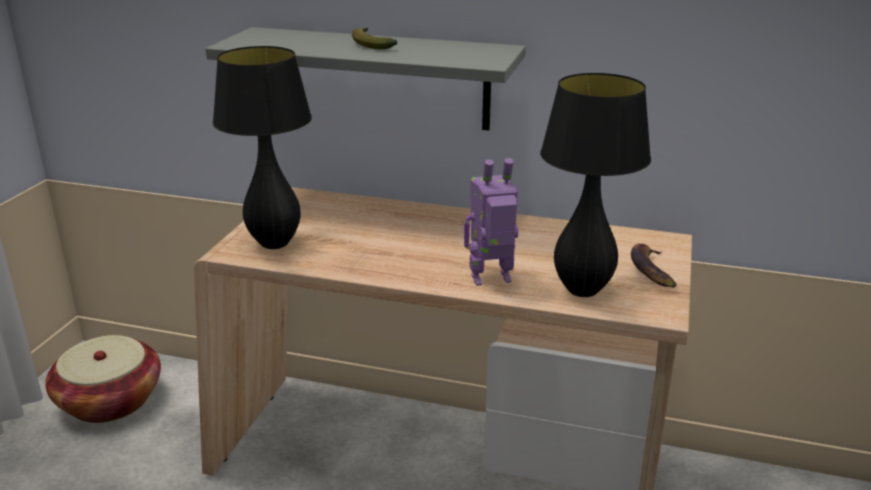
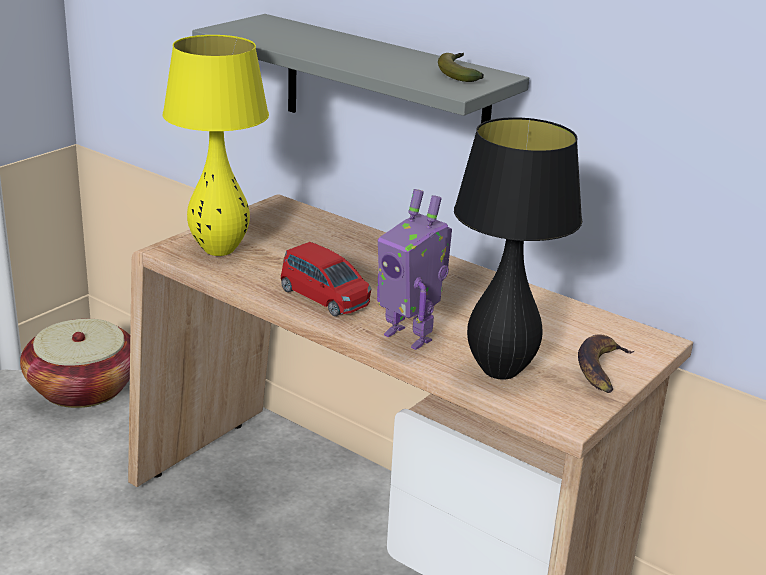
camera: 20 degrees right, 0 degrees up
black table lamp [213,46,312,249] -> yellow table lamp [162,35,269,256]
banana [352,28,398,49] -> banana moved to [438,53,484,82]
toy robot [464,158,518,286] -> toy robot turned 150 degrees counterclockwise [377,189,452,350]
none -> red toy car [281,242,371,316]

